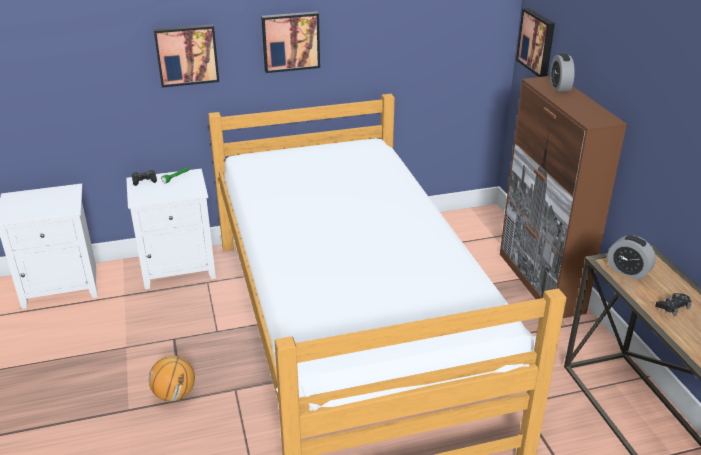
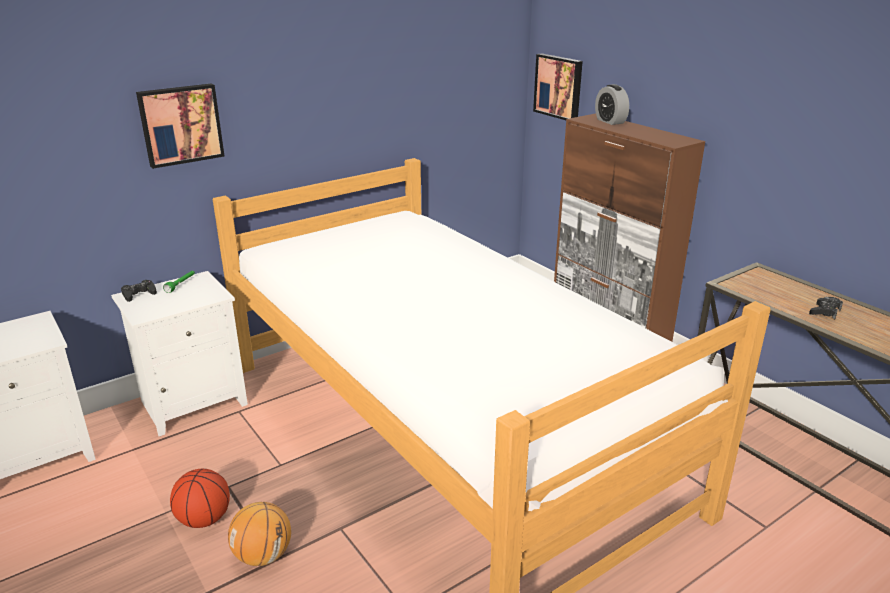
camera: 20 degrees left, 5 degrees down
picture [261,12,320,73] -> none
alarm clock [608,235,656,280] -> none
none -> basketball [170,469,230,528]

